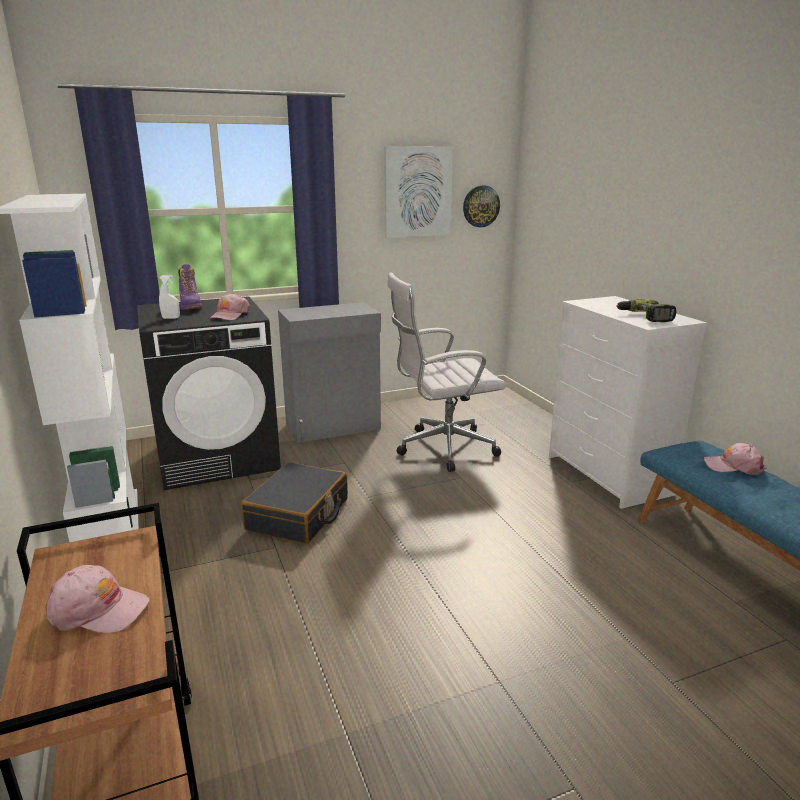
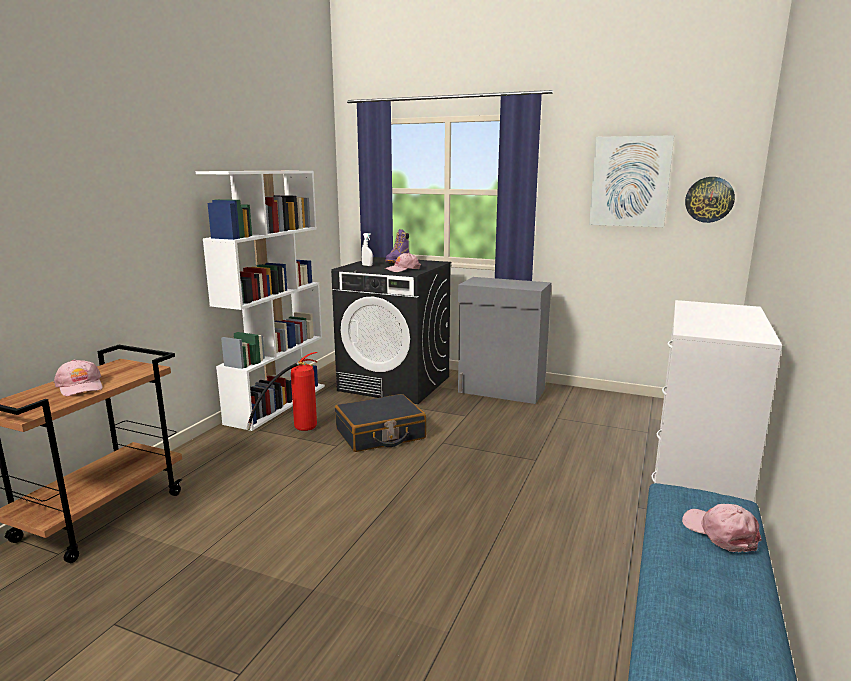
camera: 45 degrees right, 5 degrees down
white office chair [387,272,507,472] -> none
power drill [616,299,676,322] -> none
none -> fire extinguisher [247,352,318,431]

